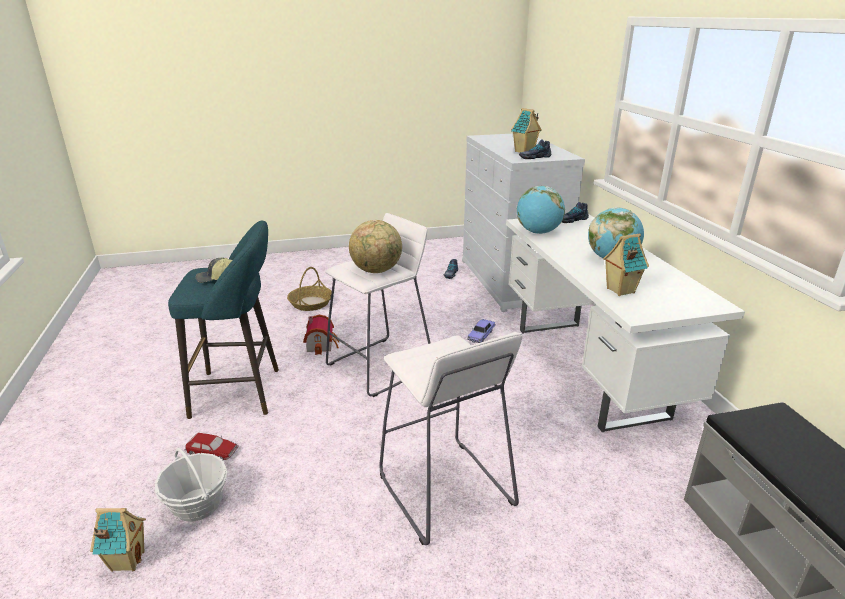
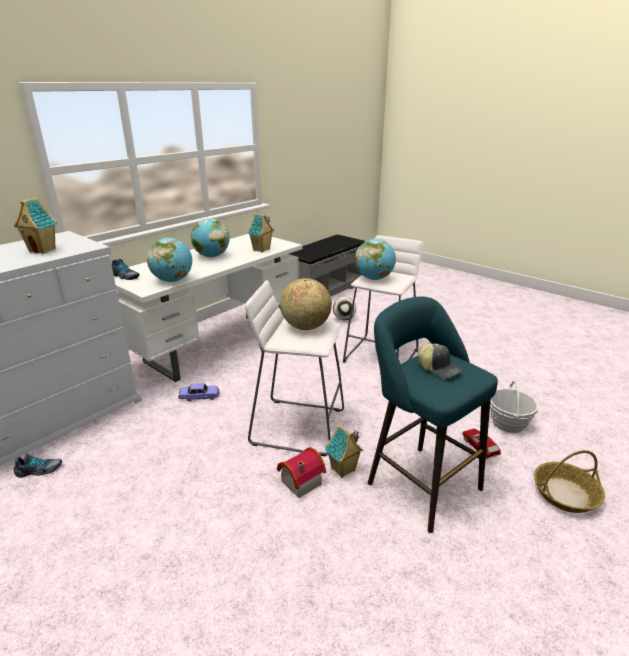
camera: 125 degrees left, 0 degrees up
toy house [90,508,146,572] -> toy house moved to [325,423,363,478]
basket [287,267,332,311] -> basket moved to [534,450,605,513]
shoe [519,139,551,159] -> none
none -> football [333,297,356,320]
none -> globe [355,239,396,280]

